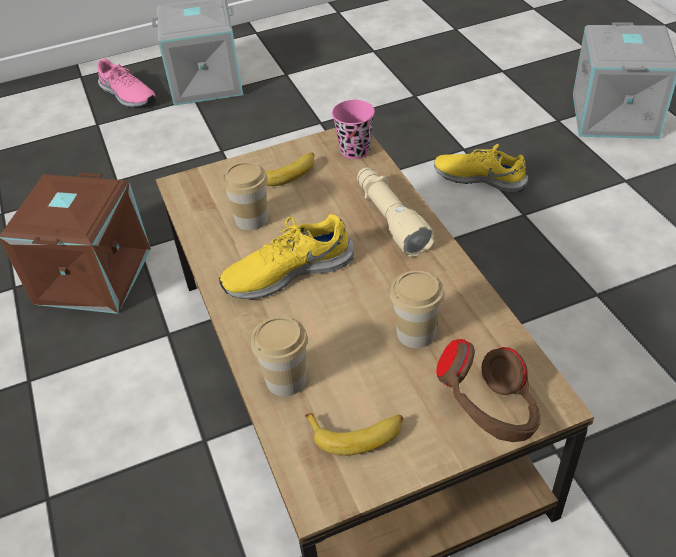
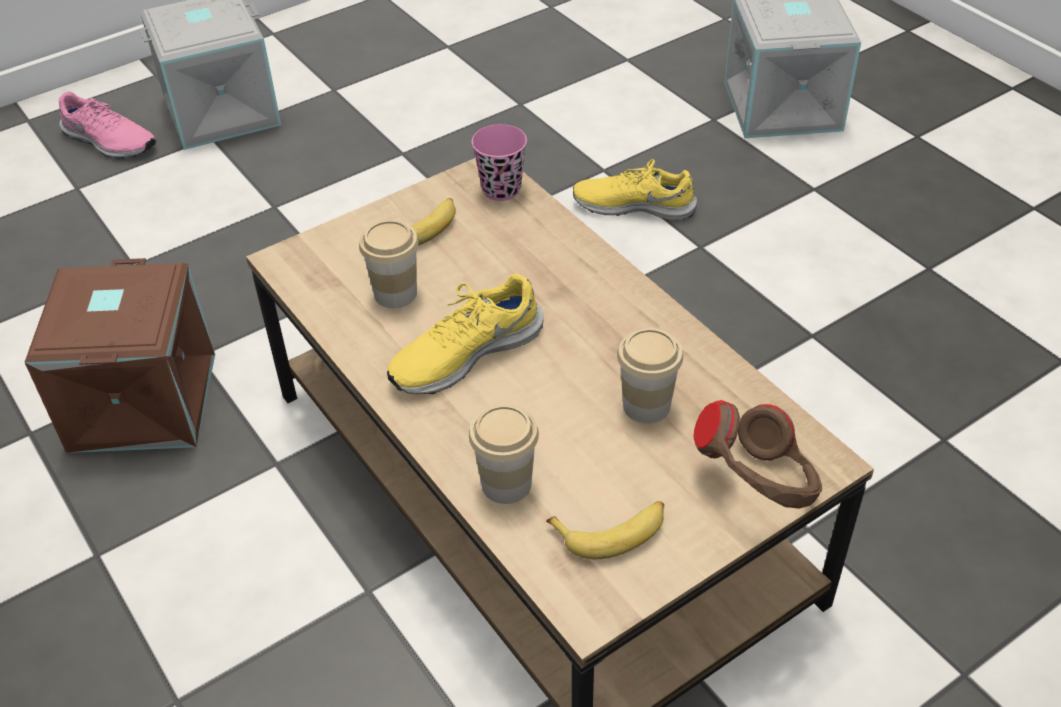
camera: 15 degrees left, 0 degrees up
beige flashlight [357,167,435,257] -> none

